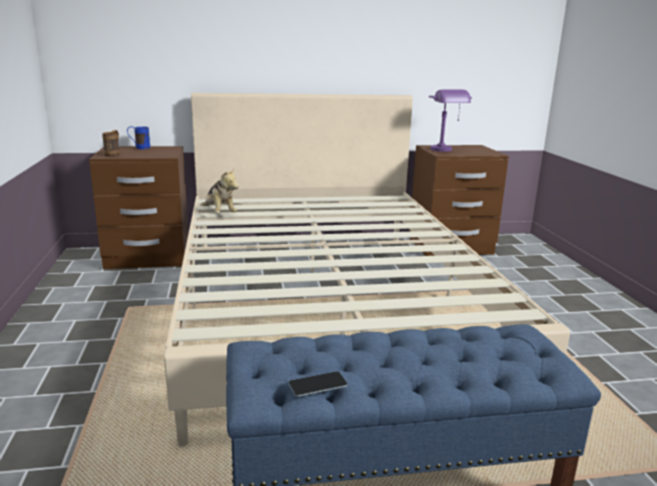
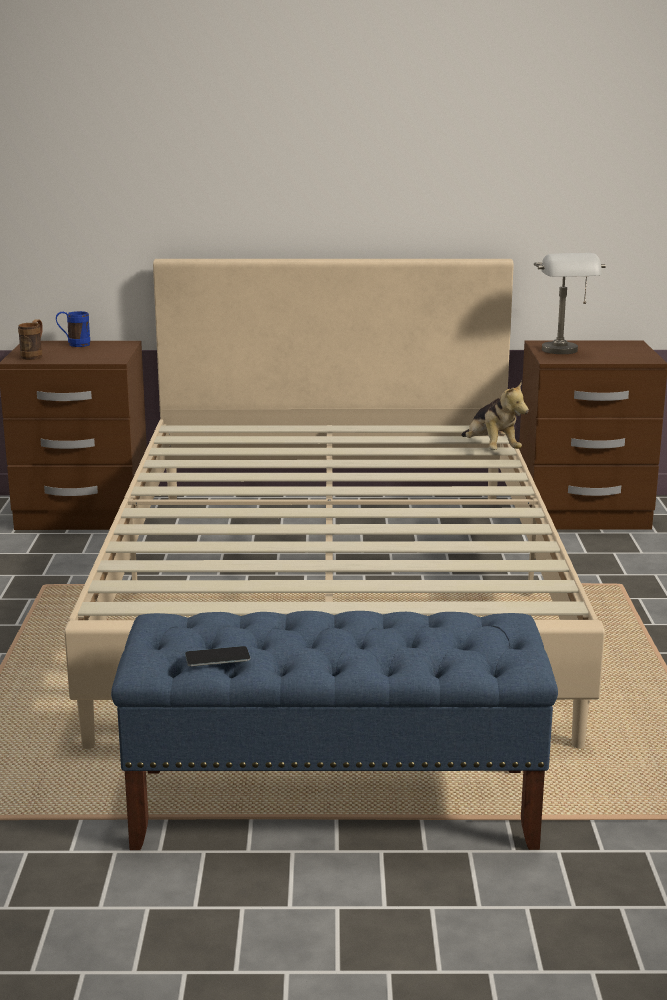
camera: 10 degrees right, 0 degrees up
plush toy [202,169,238,213] -> plush toy moved to [461,381,529,450]
purple table lamp [429,89,472,152] -> grey table lamp [534,253,606,354]

